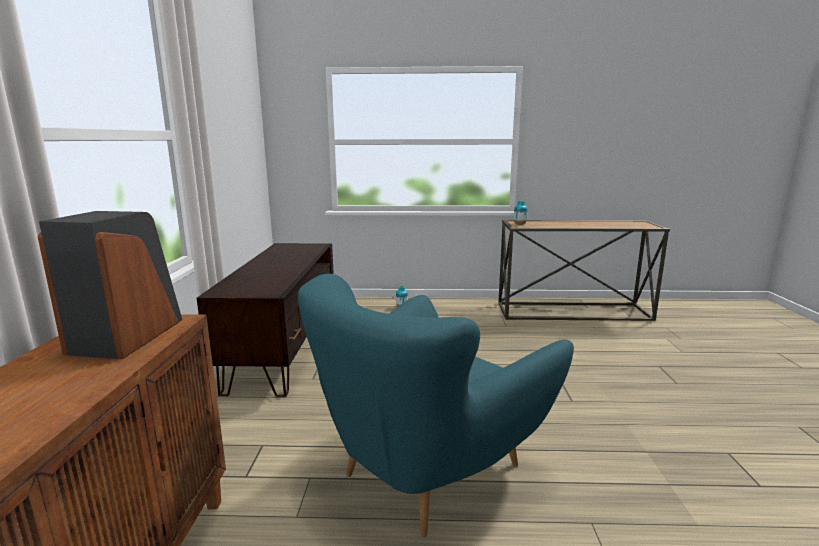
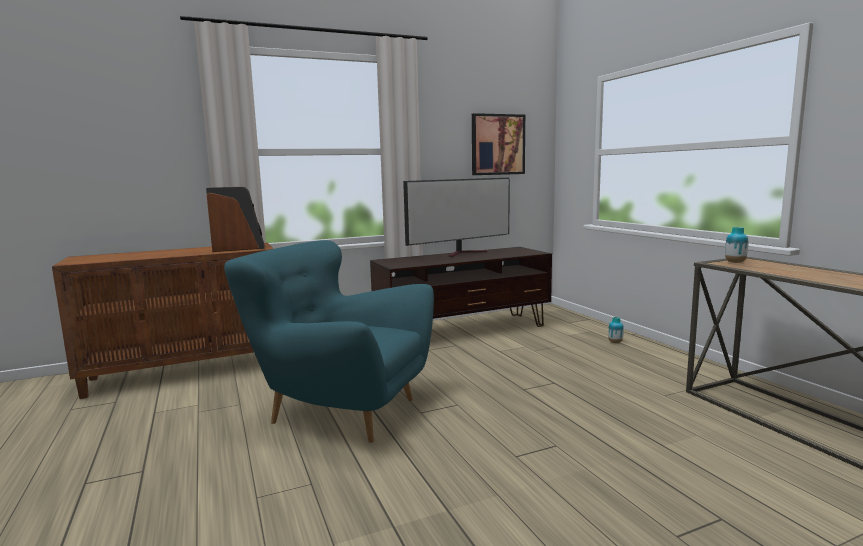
camera: 65 degrees right, 5 degrees down
none -> television [403,178,510,257]
none -> picture [472,113,525,175]

